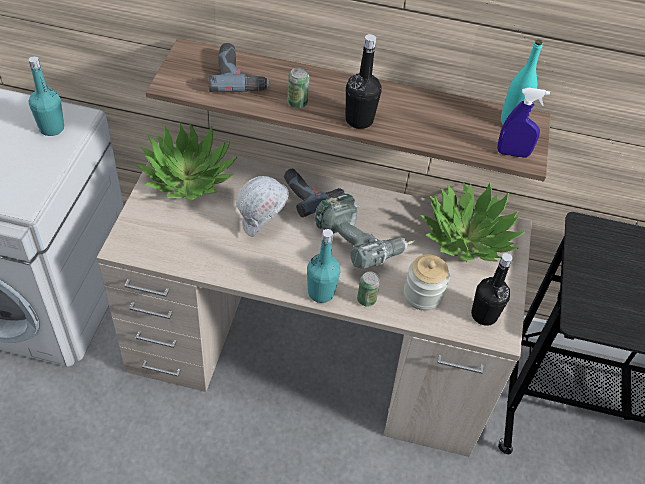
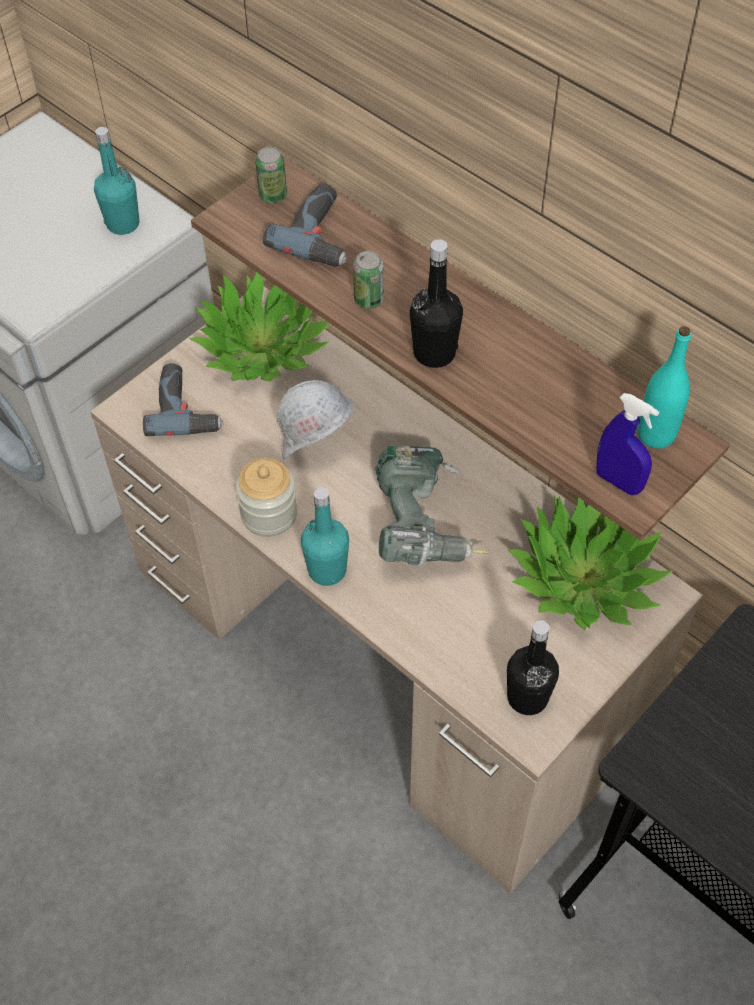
camera: 35 degrees right, 5 degrees up
power drill [284,169,346,218] -> power drill moved to [143,363,224,436]
can [357,271,380,307] -> can moved to [255,147,287,203]
jar [404,255,450,311] -> jar moved to [236,458,297,537]

